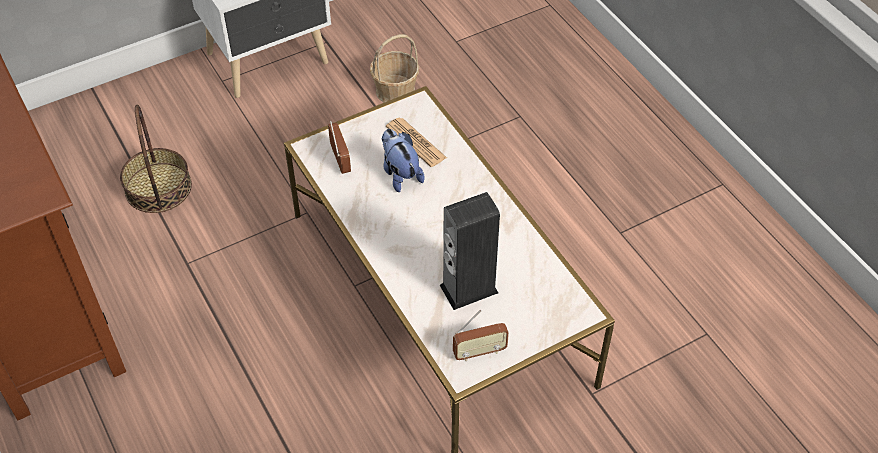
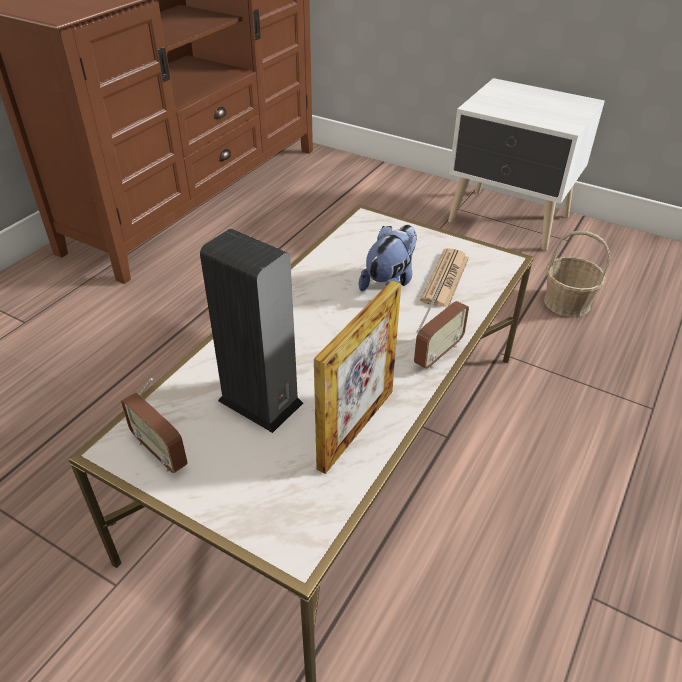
camera: 60 degrees right, 10 degrees down
basket [120,105,192,213] -> none
radio [328,121,351,174] -> radio moved to [414,283,469,369]
none -> picture frame [314,280,401,474]

